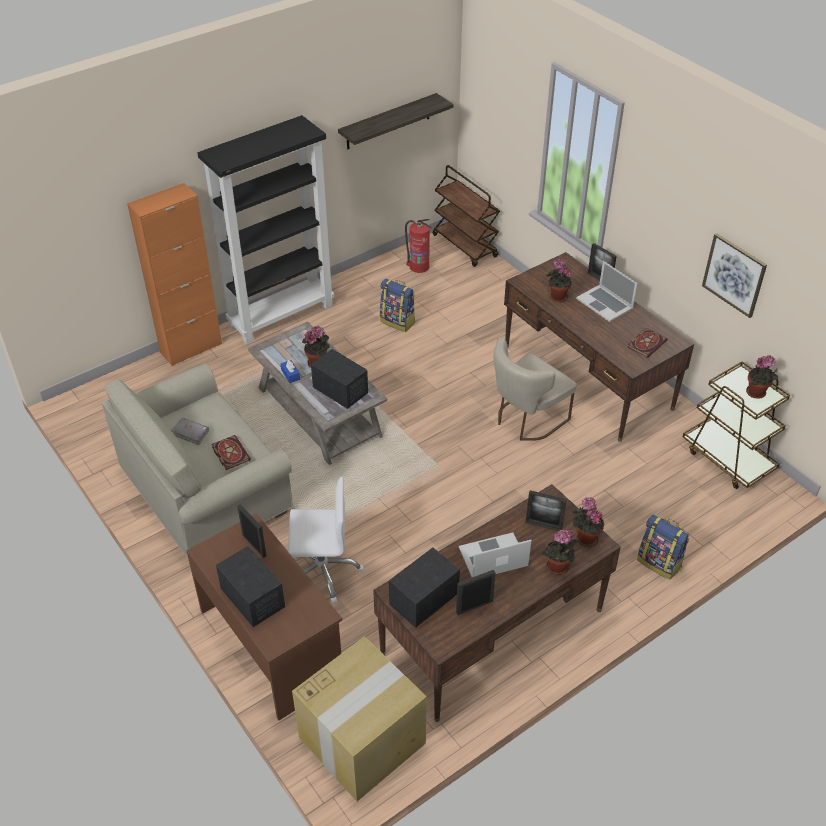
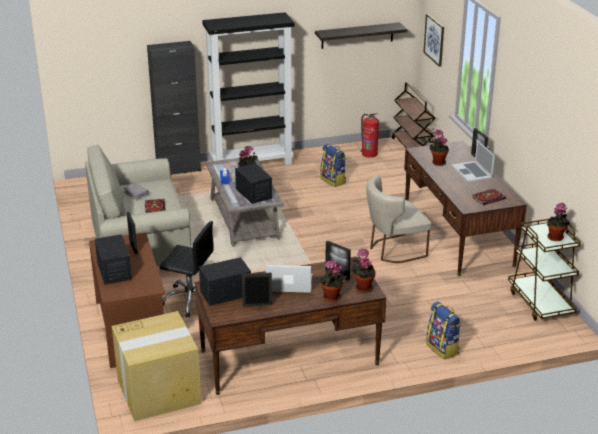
camera: 20 degrees right, 15 degrees down
orange cabinet [127,183,222,366] -> black cabinet [147,41,201,175]
white office chair [288,476,364,603] -> black office chair [160,221,214,318]
picture [702,233,767,318] -> picture moved to [423,14,444,67]

